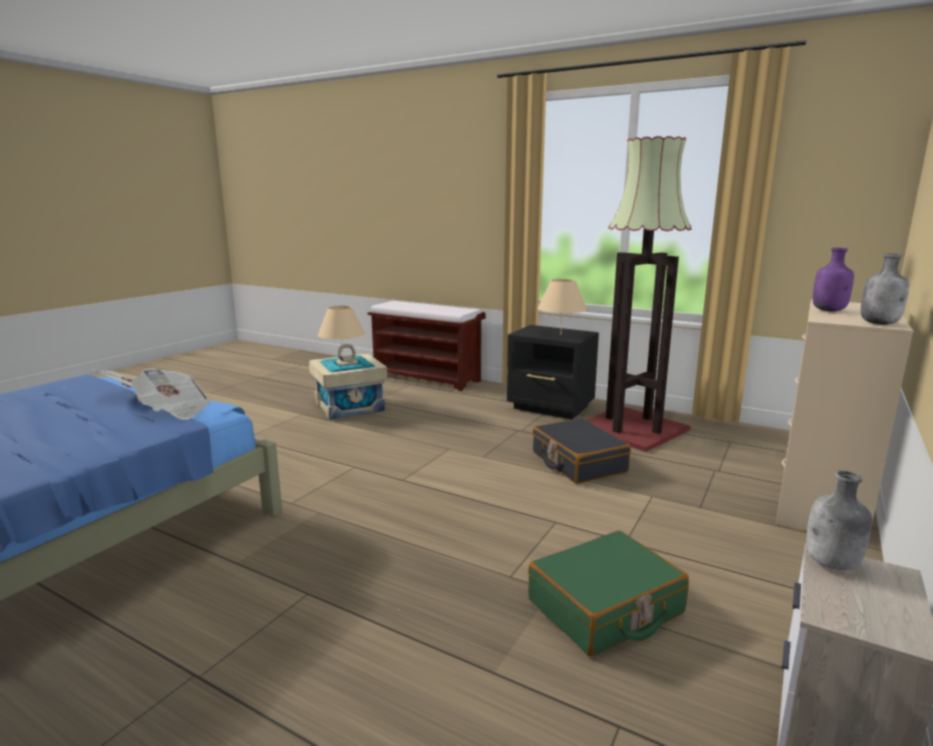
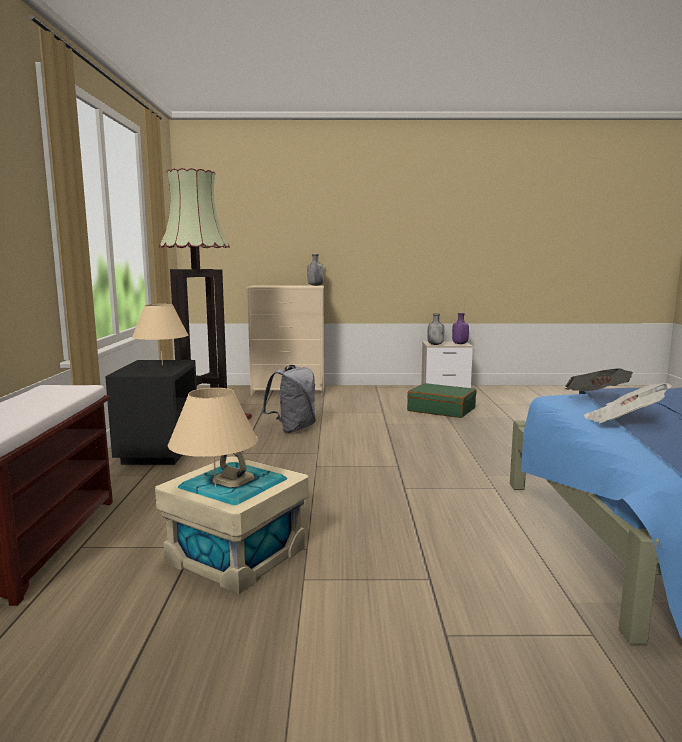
camera: 120 degrees left, 5 degrees down
black suitcase [533,418,631,484] -> grey backpack [262,365,316,433]
purple bottle [813,248,854,311] -> purple bottle moved to [452,313,469,344]

